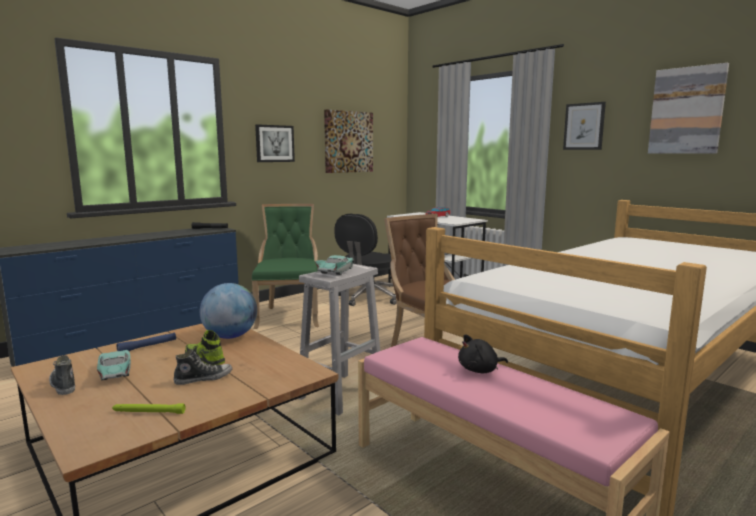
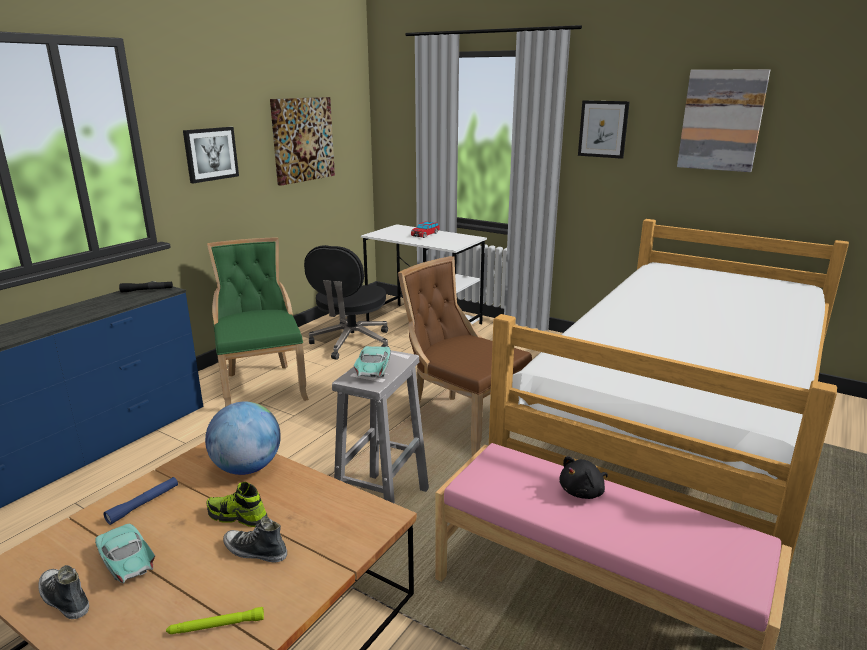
camera: 15 degrees left, 10 degrees up
shoe [173,349,232,385] -> shoe turned 120 degrees counterclockwise [223,516,287,563]

